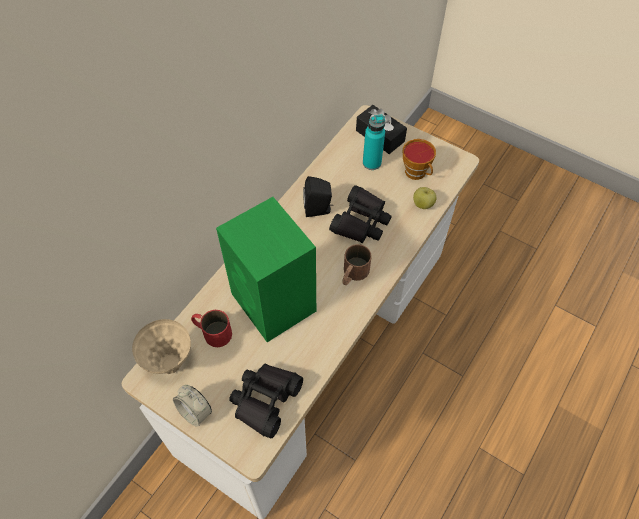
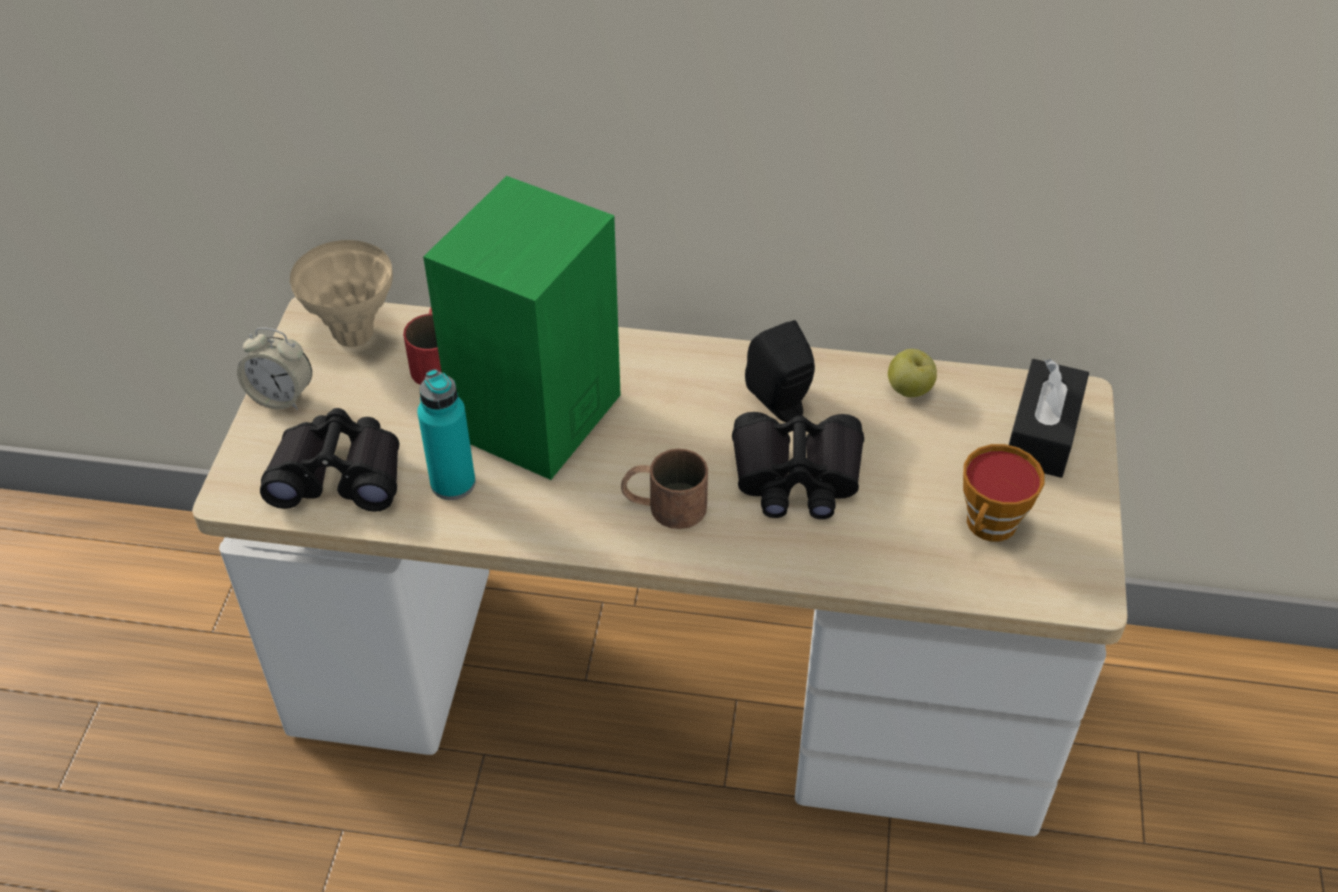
camera: 65 degrees right, 10 degrees down
alarm clock [173,385,212,427] -> alarm clock turned 90 degrees counterclockwise [237,328,312,410]
turquoise bottle [363,115,385,170] -> turquoise bottle moved to [417,369,475,500]
apple [413,187,437,209] -> apple moved to [888,349,937,397]

